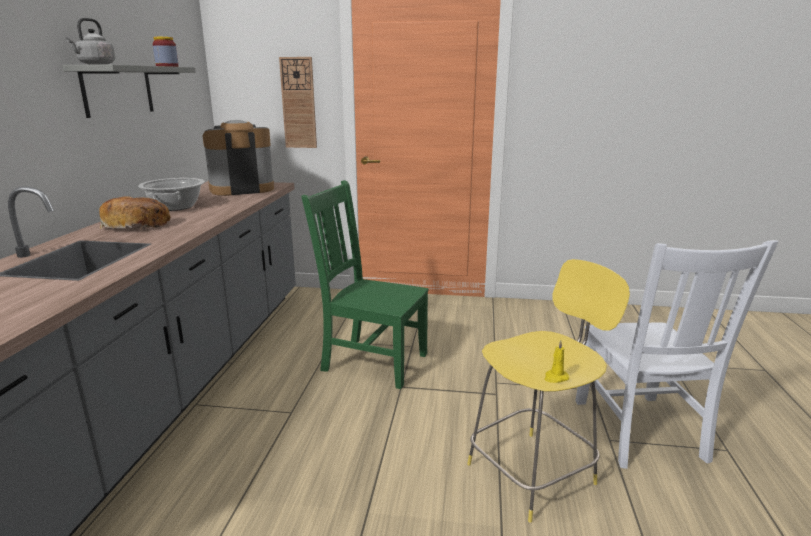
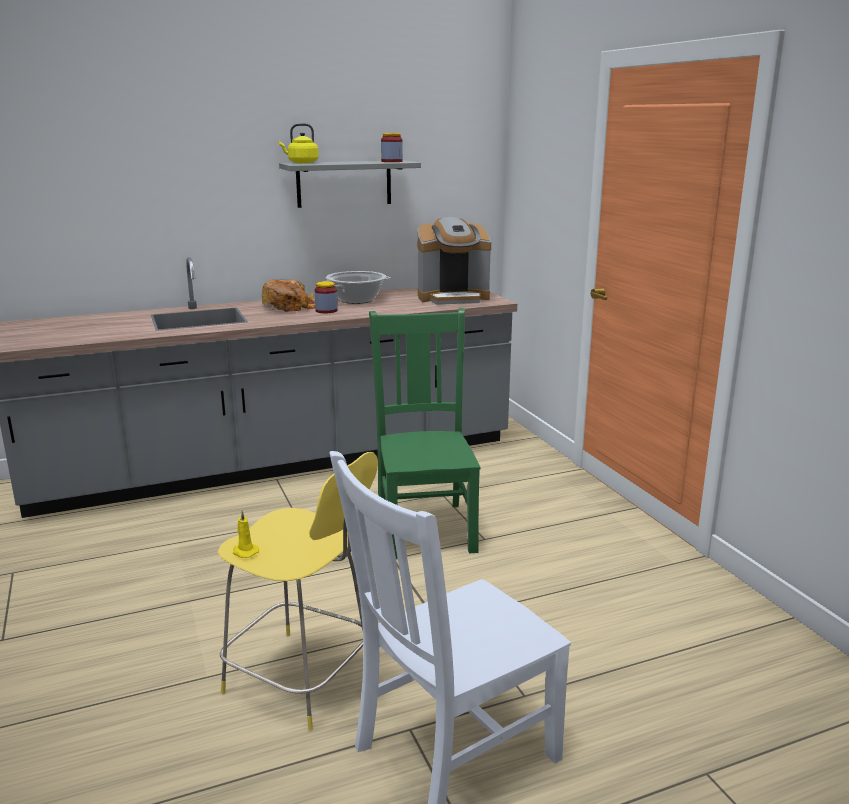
camera: 60 degrees right, 0 degrees up
grey kettle [66,18,115,65] -> yellow kettle [279,123,319,163]
coffee machine [203,120,274,196] -> coffee machine turned 135 degrees clockwise [417,217,491,305]
wall clock [279,57,317,148] -> none
none -> jar [315,281,338,313]

